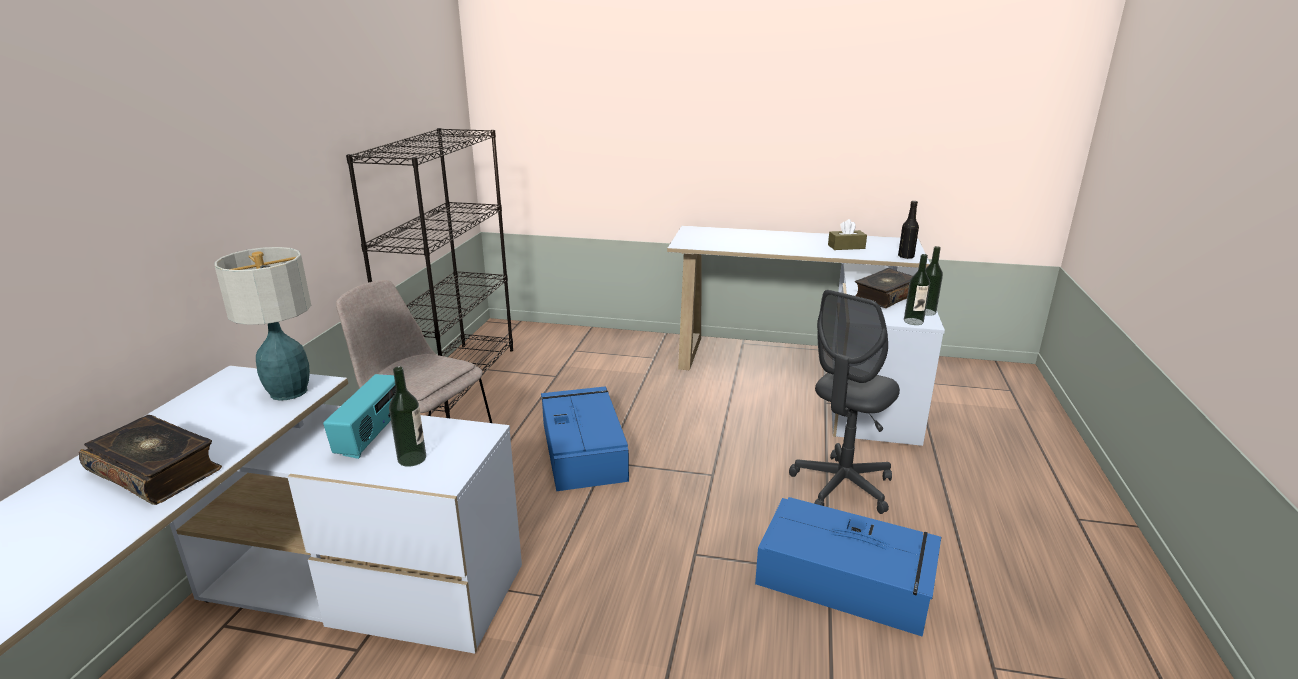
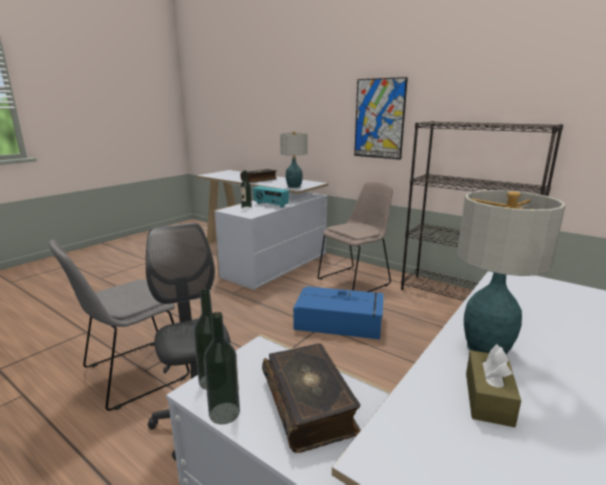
camera: 115 degrees right, 5 degrees down
blue storage box [755,497,941,637] -> grey chair [49,240,189,411]
black bottle [898,201,919,259] -> none
none -> picture [354,77,408,160]
none -> table lamp [457,190,566,355]

